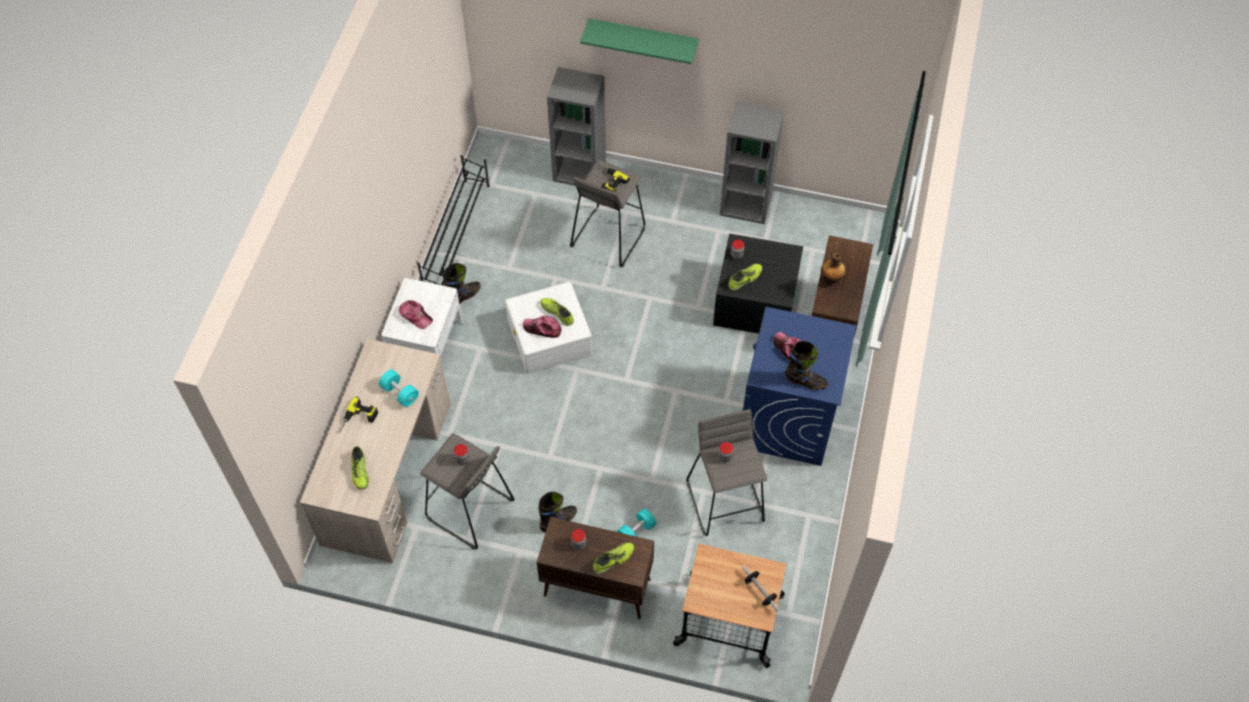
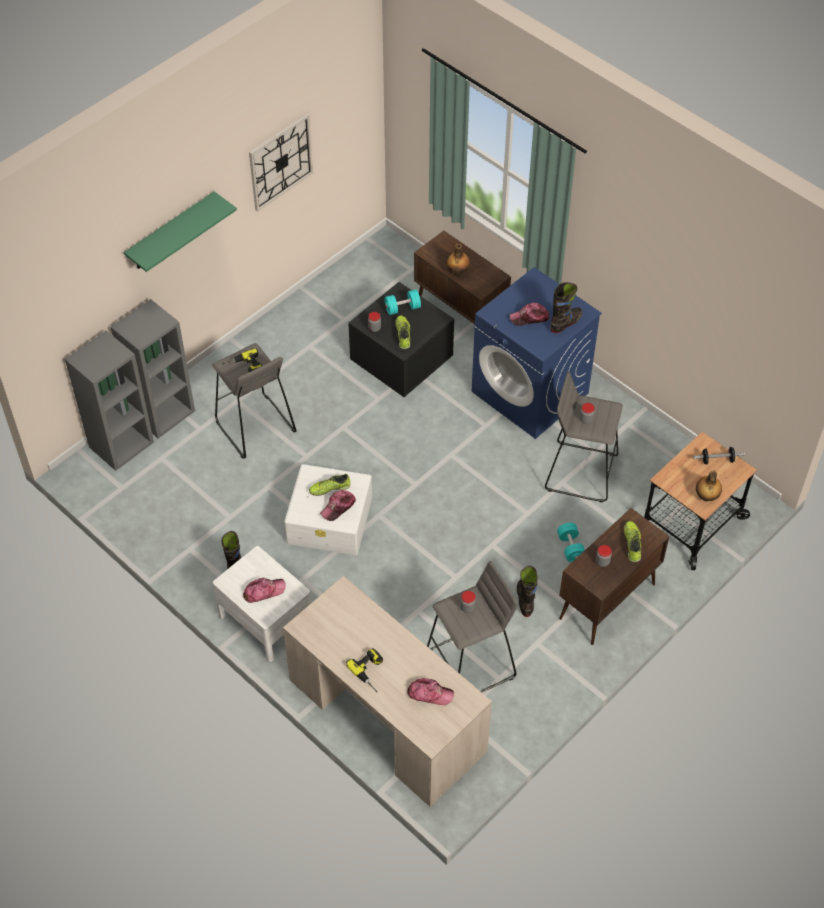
camera: 60 degrees left, 5 degrees down
shoe [351,446,369,490] -> cap [407,678,454,705]
turquoise dumbbell [379,369,419,407] -> turquoise dumbbell moved to [385,290,421,315]
black shoe rack [417,155,490,286] -> none
grey bookcase [720,101,784,224] -> grey bookcase moved to [65,331,154,471]
none -> wall clock [249,114,313,212]
none -> bottle [696,470,722,502]

